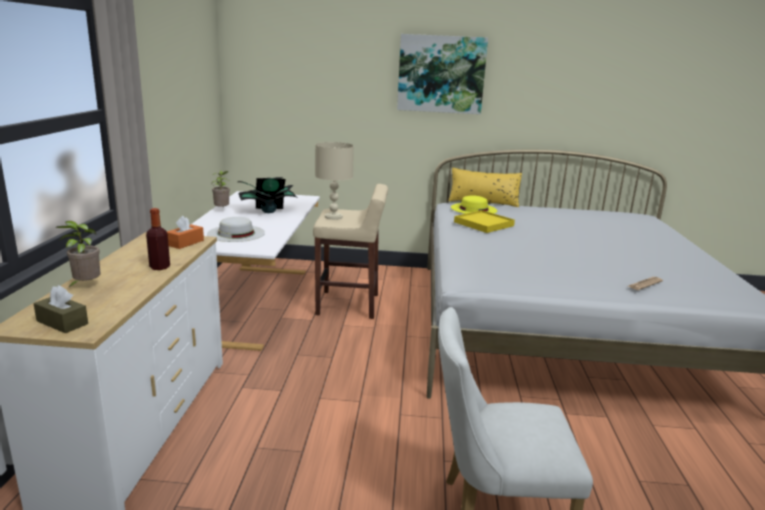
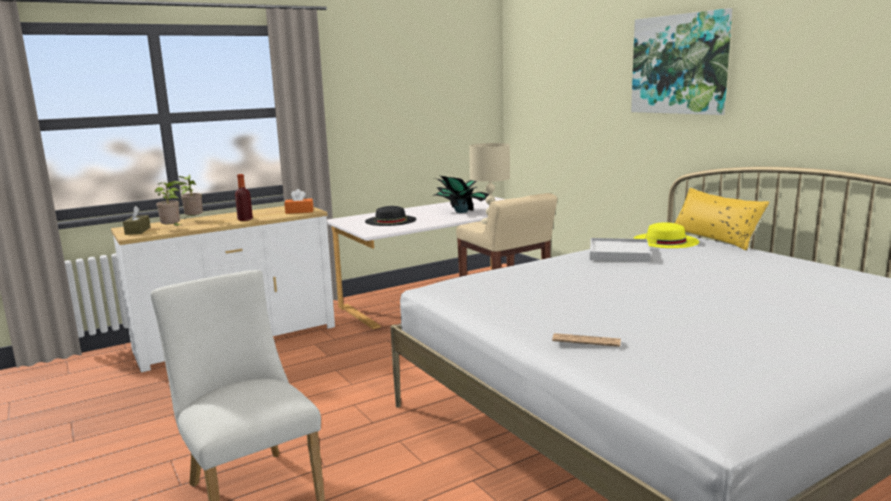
camera: 55 degrees right, 5 degrees down
white hat [207,217,265,242] -> black hat [365,206,416,226]
potted plant [211,171,230,208] -> potted plant moved to [155,181,183,226]
yellow tray [454,210,515,233] -> white tray [590,238,651,262]

